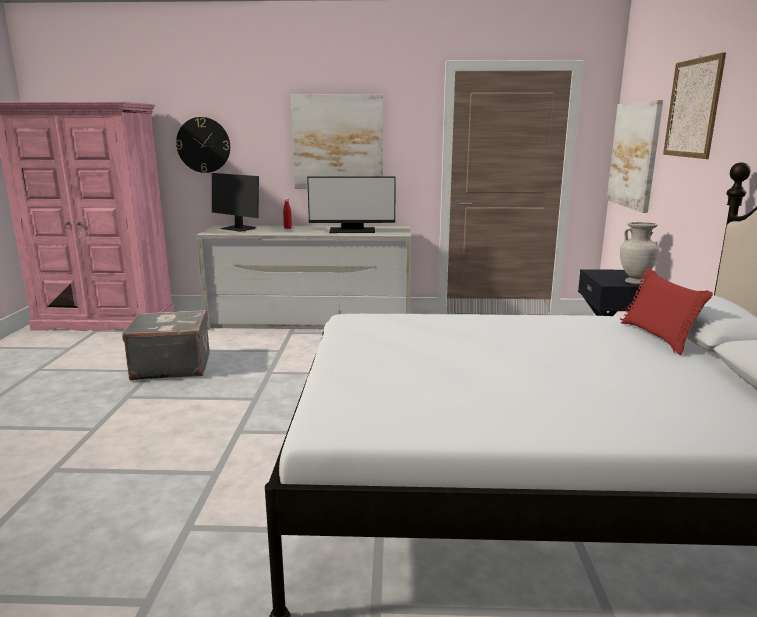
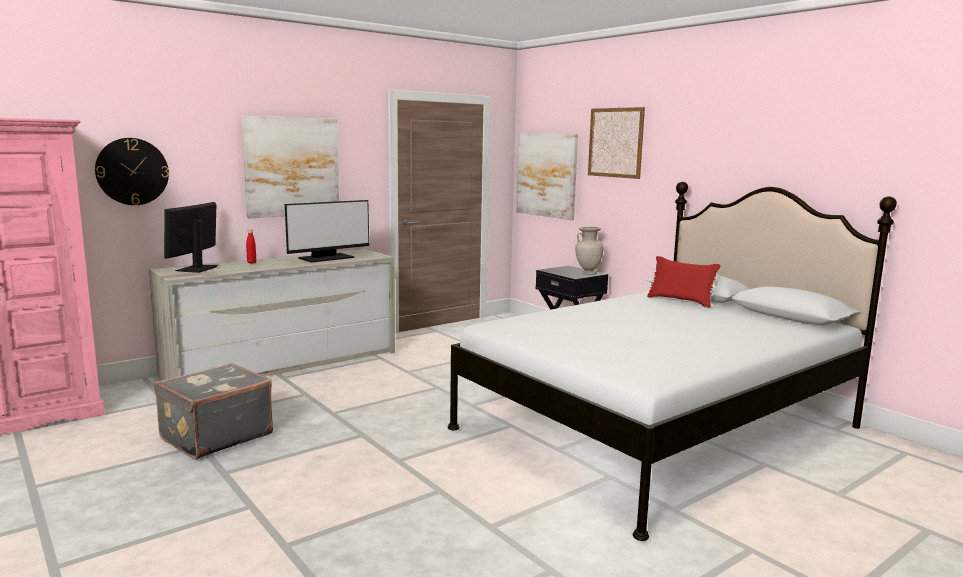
camera: 40 degrees left, 5 degrees down
monitor [212,173,259,232] -> monitor turned 105 degrees clockwise [164,202,218,273]

